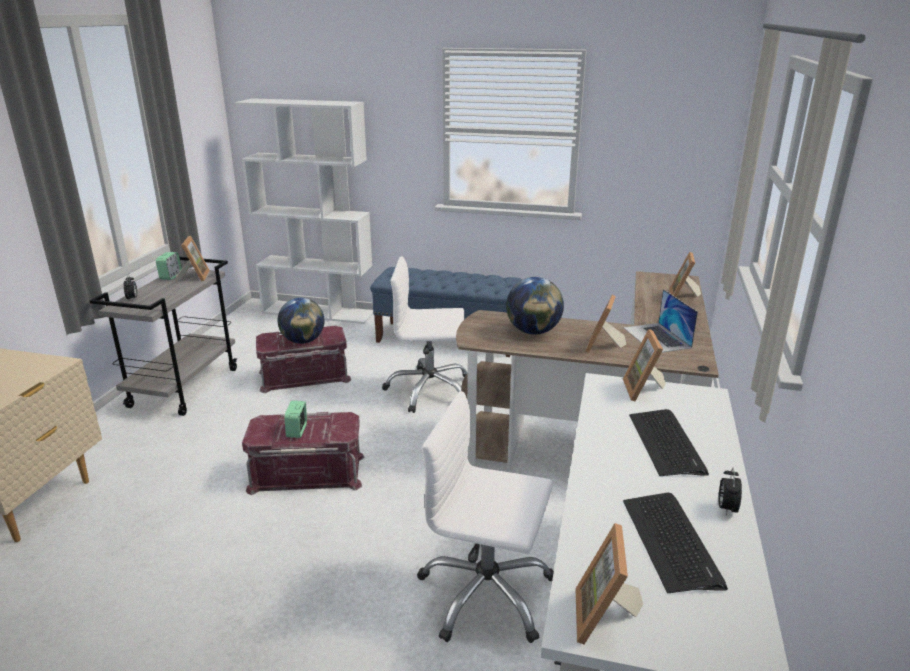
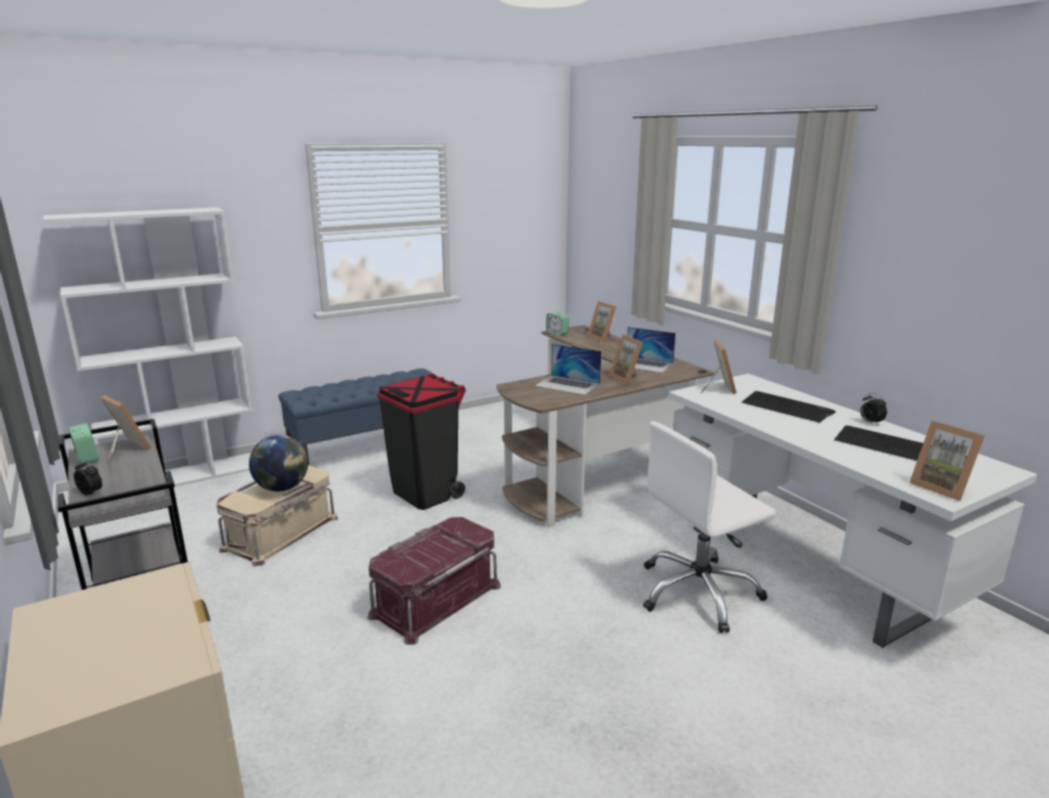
camera: 45 degrees left, 5 degrees down
red storage box [256,326,351,393] -> beige storage box [217,465,338,567]
alarm clock [285,401,307,438] -> alarm clock moved to [546,312,569,336]
white office chair [382,256,468,413] -> black trash can [377,373,466,510]
globe [506,277,564,334] -> laptop [535,344,601,395]
picture frame [623,329,666,401] -> picture frame turned 135 degrees counterclockwise [701,340,737,394]

